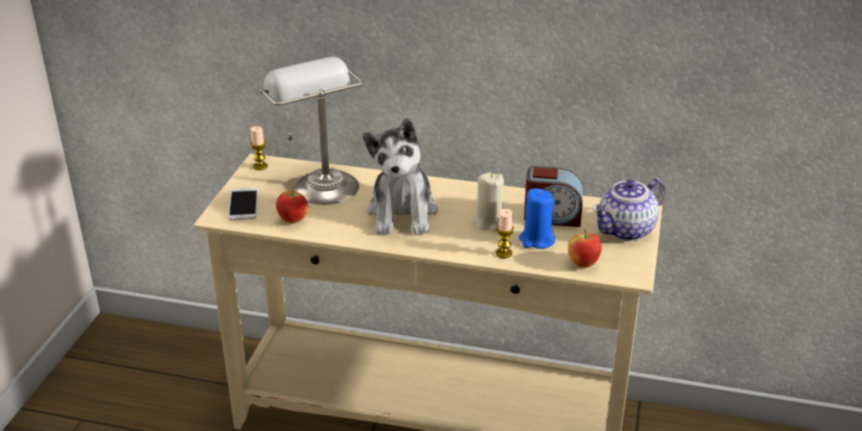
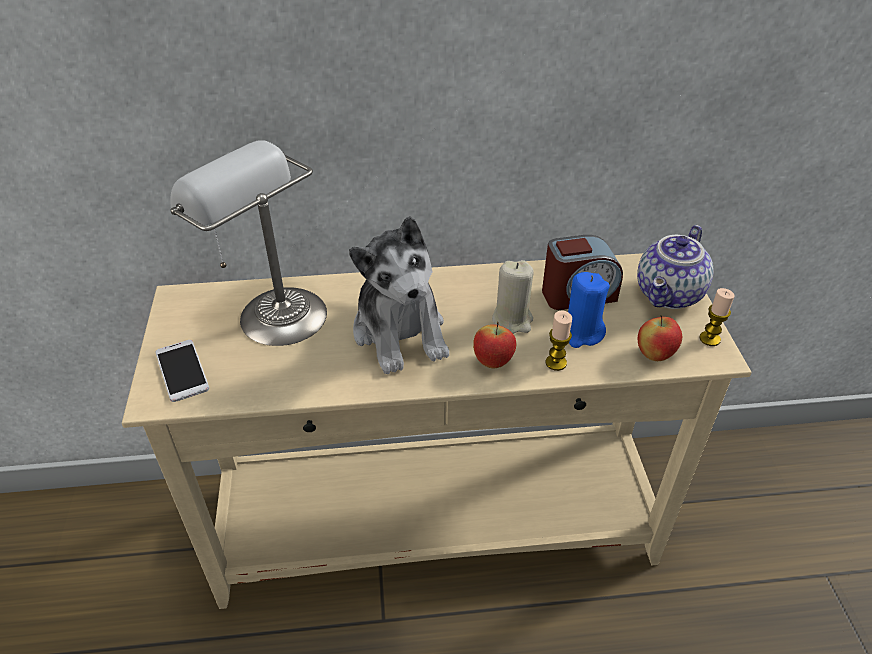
camera: 20 degrees left, 10 degrees up
candle [250,126,268,170] -> candle moved to [699,288,735,346]
apple [276,187,308,223] -> apple moved to [473,321,516,368]

